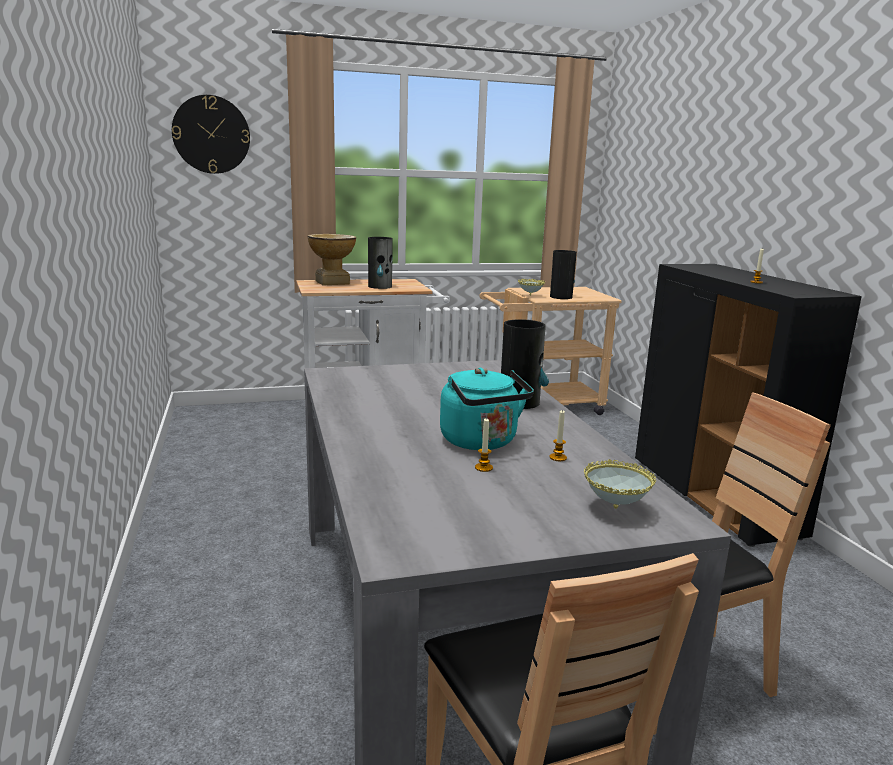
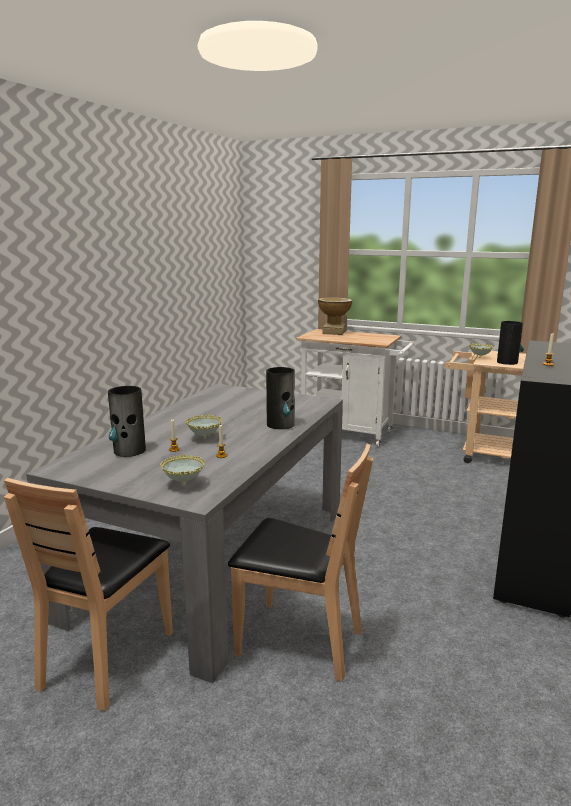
camera: 40 degrees right, 0 degrees up
wall clock [172,95,250,174] -> none
vase [368,237,392,289] -> vase moved to [108,386,146,457]
turquoise kettle [440,368,534,450] -> bowl [186,414,222,439]

